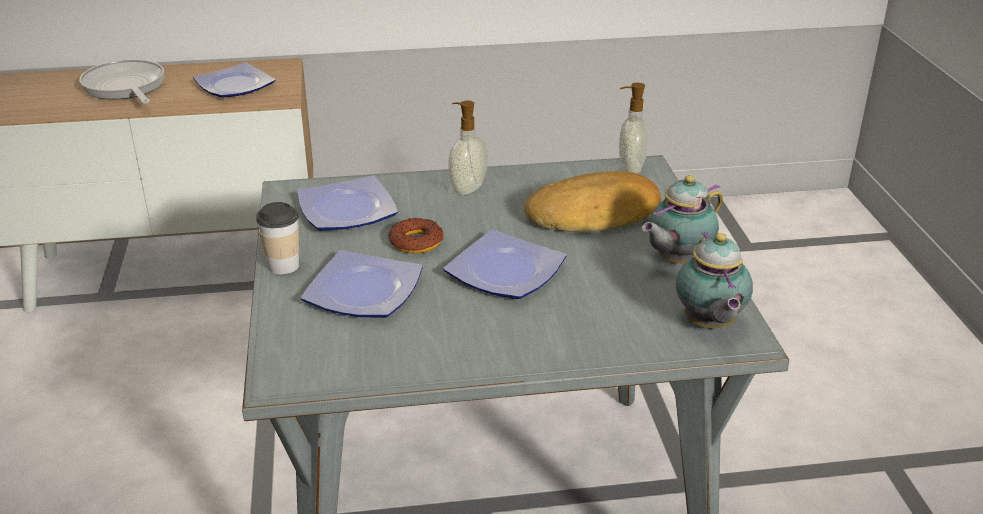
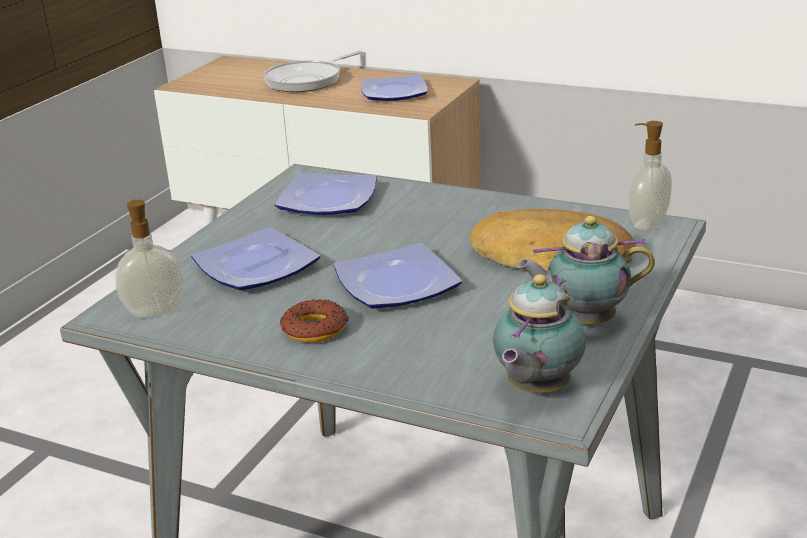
camera: 35 degrees right, 5 degrees down
frying pan [79,59,164,104] -> frying pan turned 135 degrees counterclockwise [263,51,363,92]
cup [256,202,299,274] -> none
donut [388,217,444,254] -> donut moved to [280,299,349,343]
soap dispenser [448,101,488,195] -> soap dispenser moved to [115,200,183,318]

